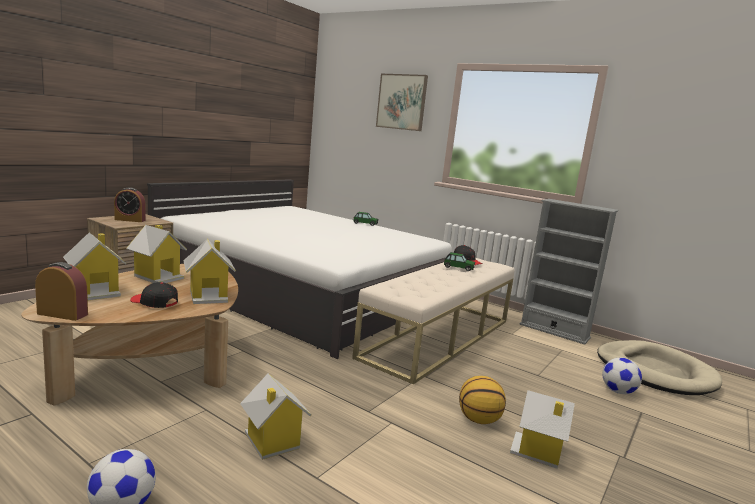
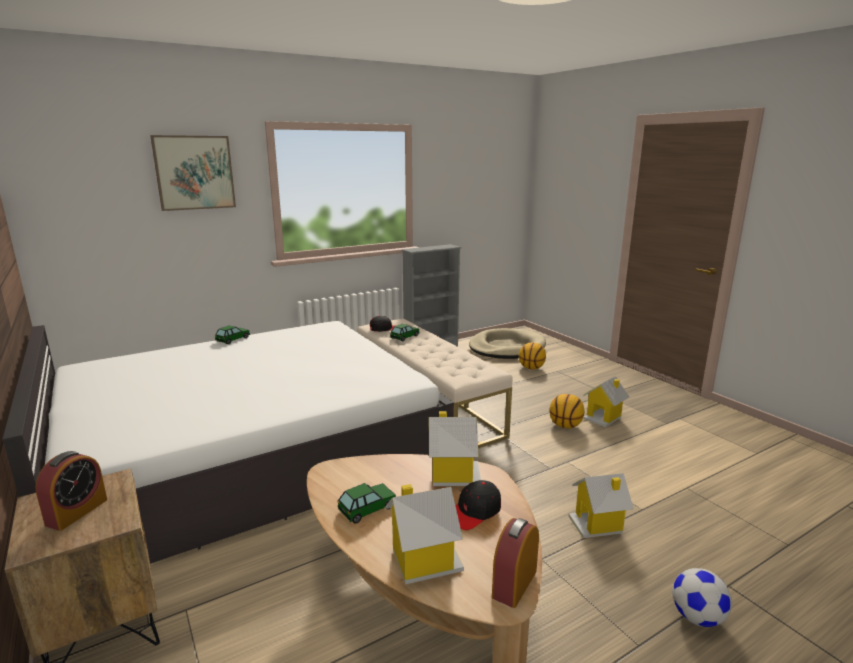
camera: 65 degrees left, 5 degrees up
toy house [126,225,187,283] -> toy car [338,483,396,524]
football [603,358,642,394] -> basketball [519,343,546,370]

